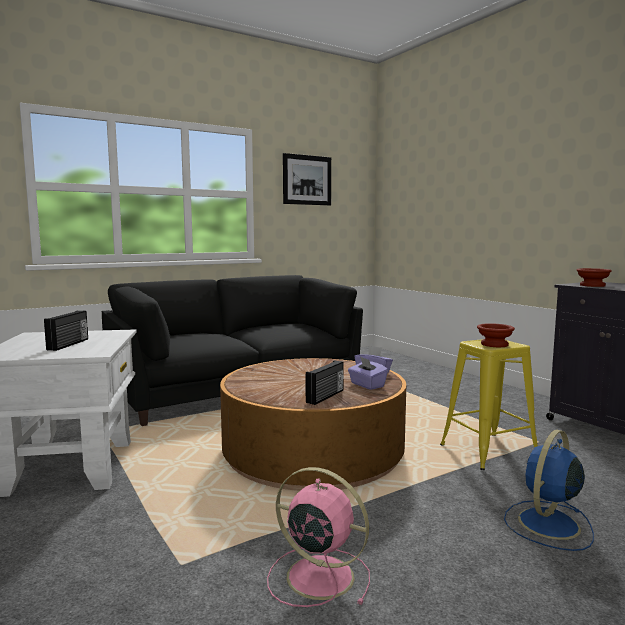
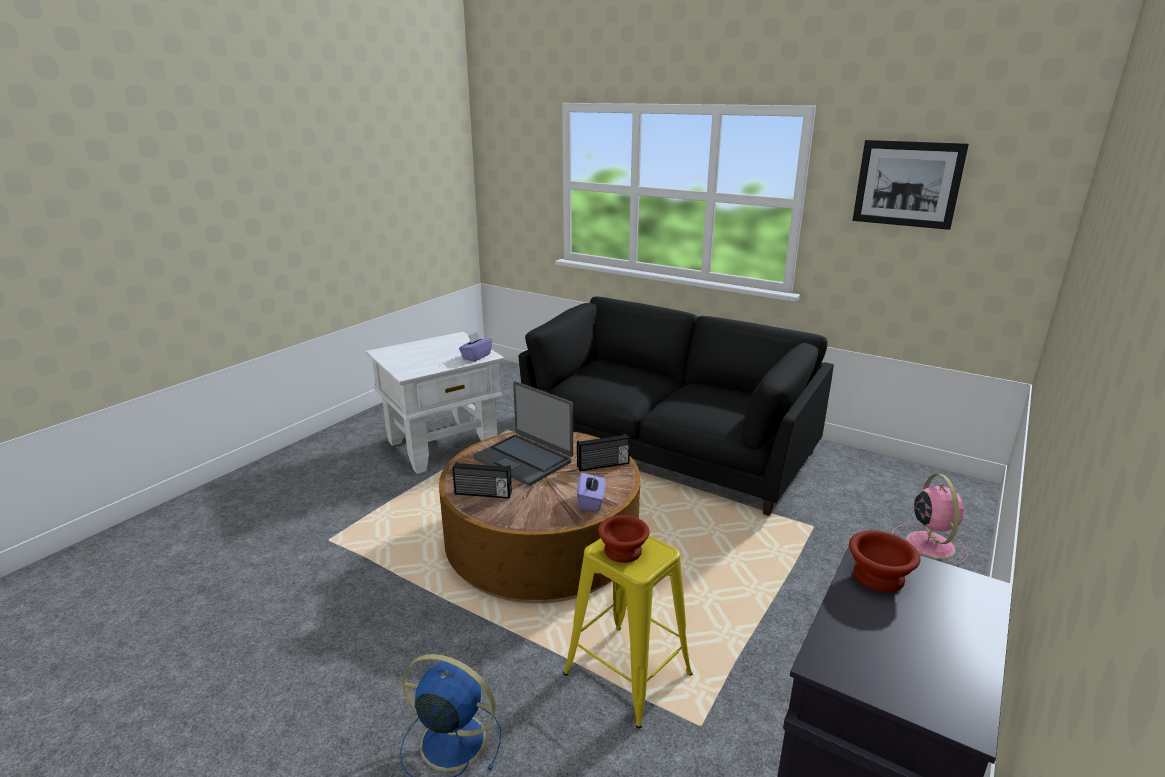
camera: 65 degrees right, 15 degrees up
radio [44,311,88,351] -> radio moved to [577,434,630,471]
pink fan [267,467,370,607] -> pink fan moved to [892,474,968,565]
purple tissue box [348,357,388,390] -> purple tissue box moved to [459,332,492,362]
none -> laptop [473,381,573,486]

